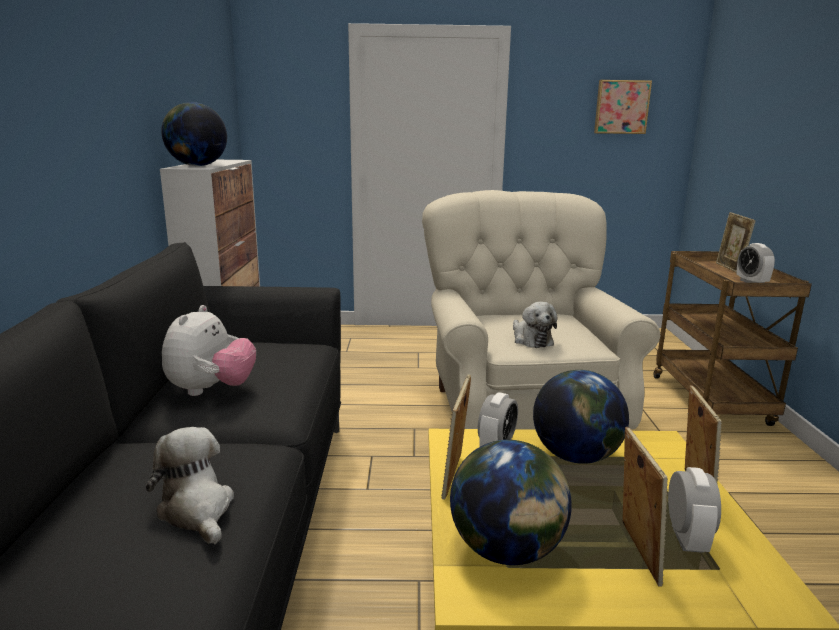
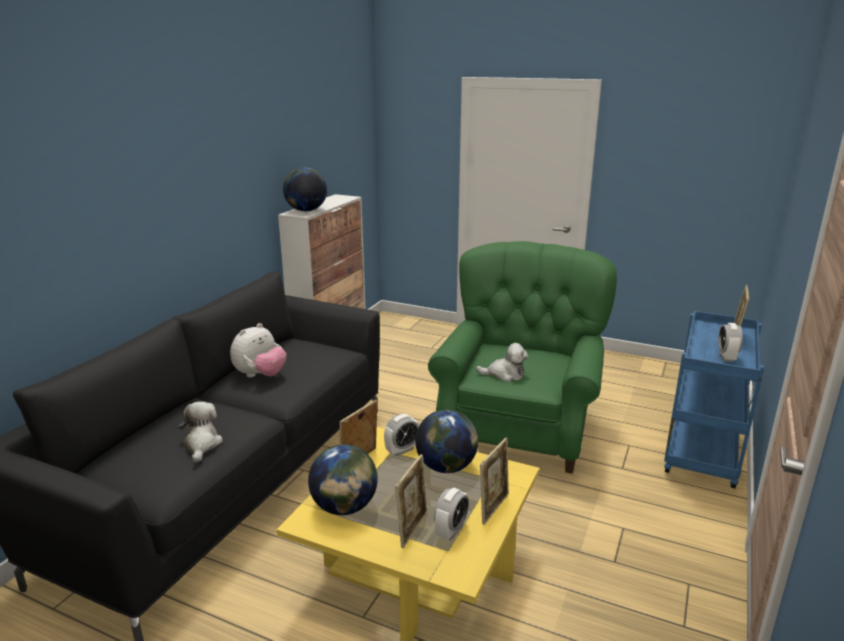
camera: 25 degrees right, 5 degrees up
beige armchair [422,190,661,430] -> green armchair [428,241,617,474]
plush toy [513,302,557,348] -> plush toy turned 90 degrees counterclockwise [476,343,529,382]
picture [594,80,652,134] -> none
brown cart [654,251,812,426] -> blue cart [664,311,764,488]

